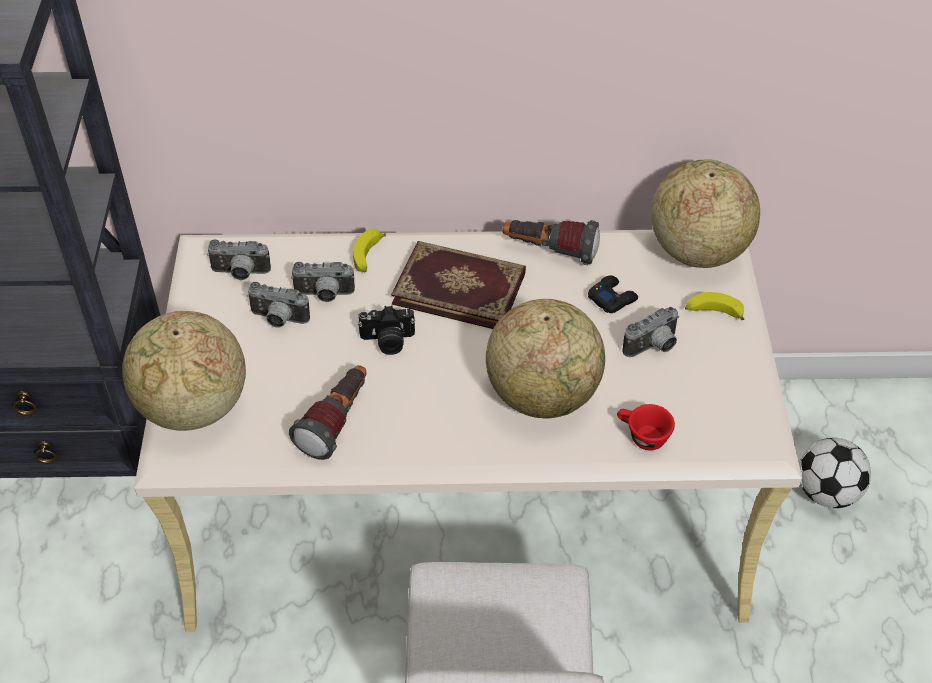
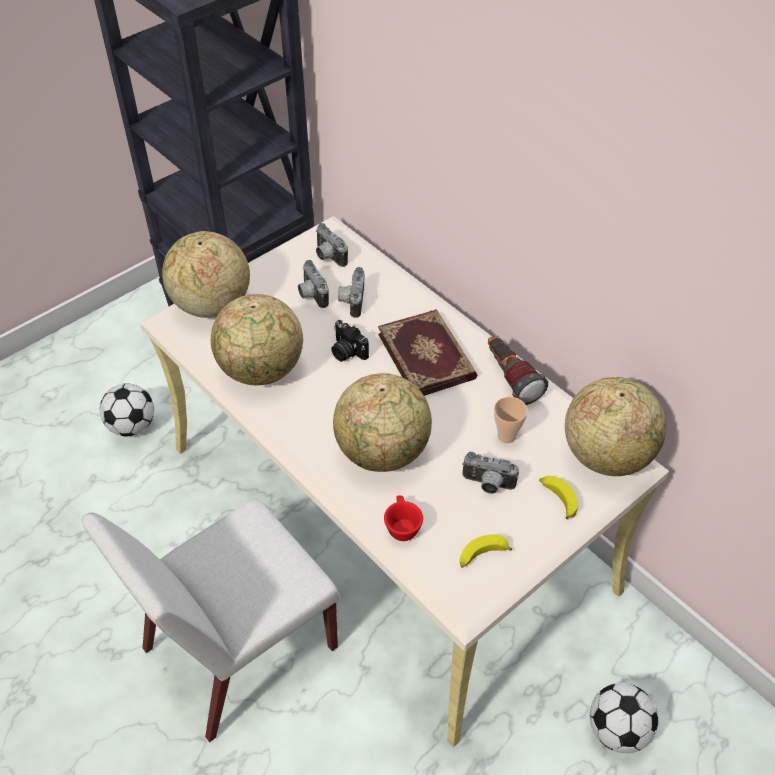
camera: 50 degrees right, 0 degrees up
flashlight [289,365,367,460] -> globe [211,294,303,385]
camera [291,262,355,302] -> camera turned 45 degrees clockwise [338,267,365,318]
banana [353,228,386,272] -> banana moved to [460,534,512,568]
black game controller [588,275,638,313] -> cup [494,397,528,443]
none -> football [100,384,154,436]

